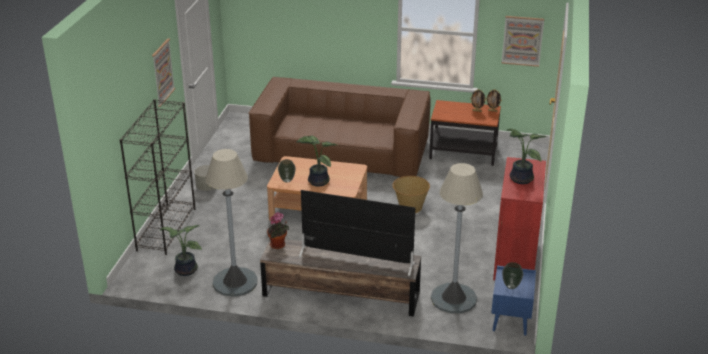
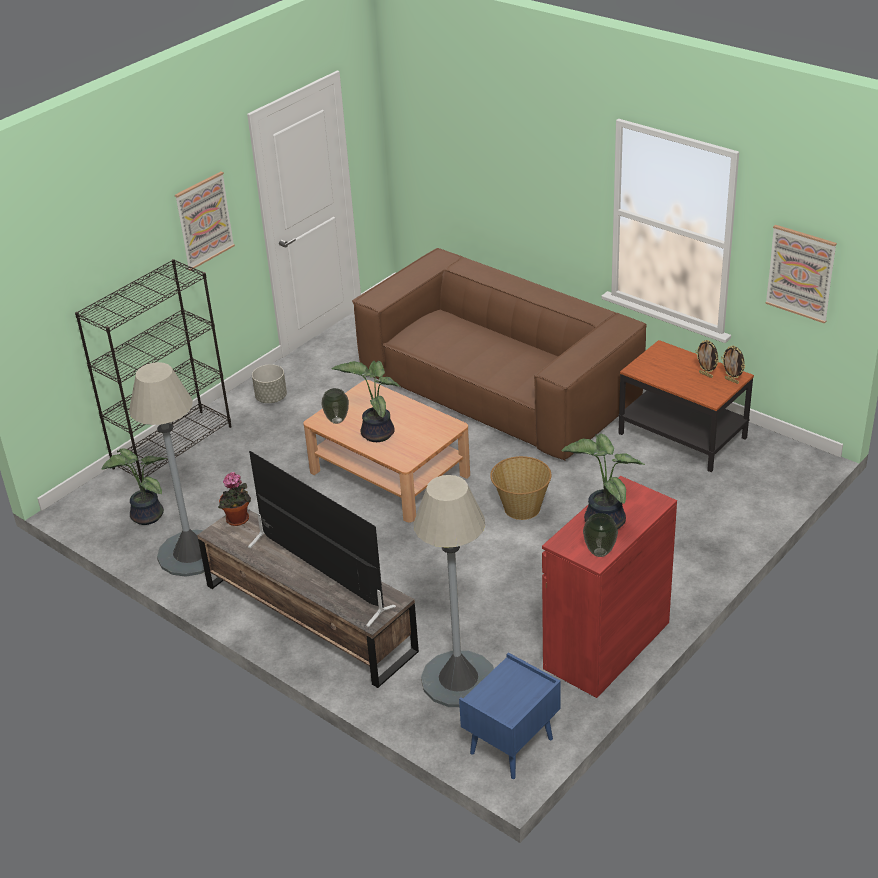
camera: 30 degrees right, 5 degrees up
vase [502,262,523,289] -> vase moved to [583,513,618,557]

